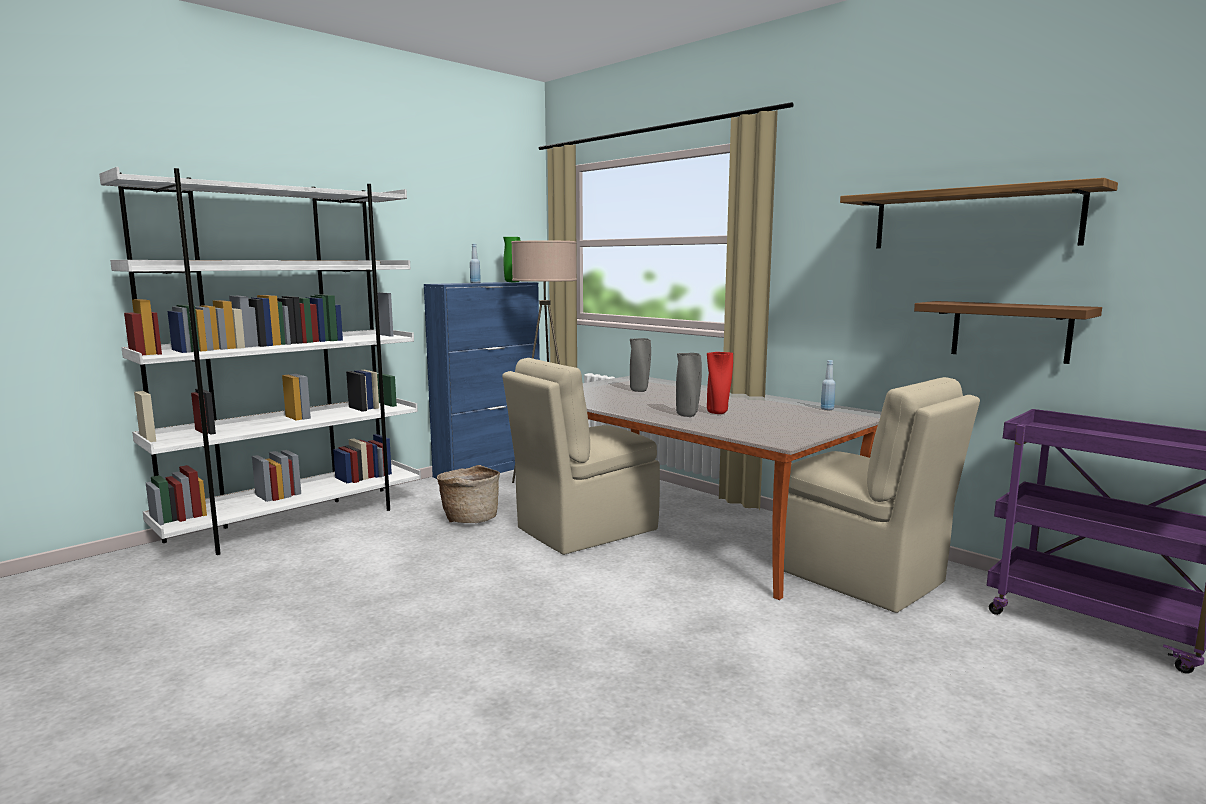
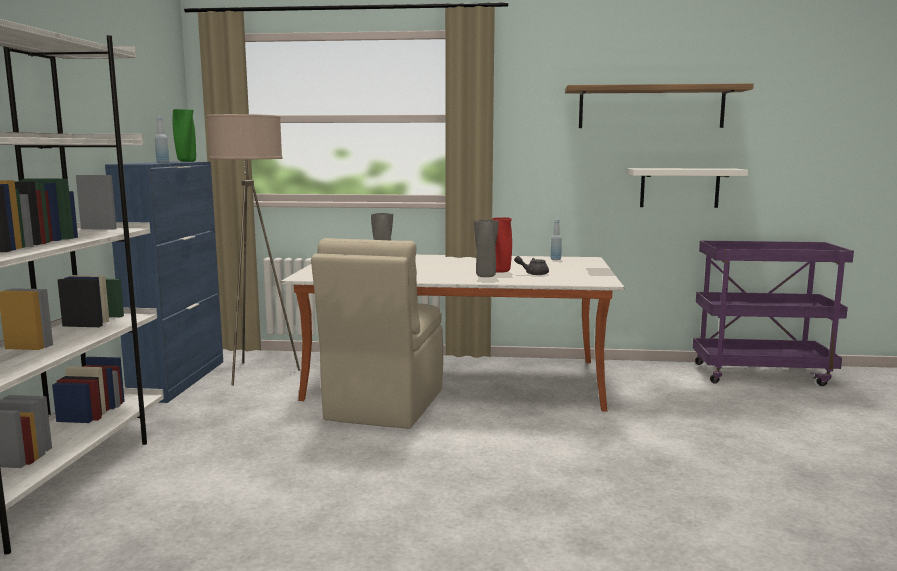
camera: 40 degrees left, 0 degrees up
basket [437,465,500,523] -> none
beige chair [784,377,980,613] -> none
brown shelf [914,301,1102,364] -> white shelf [627,168,748,208]
none -> grey teapot [514,256,549,275]

